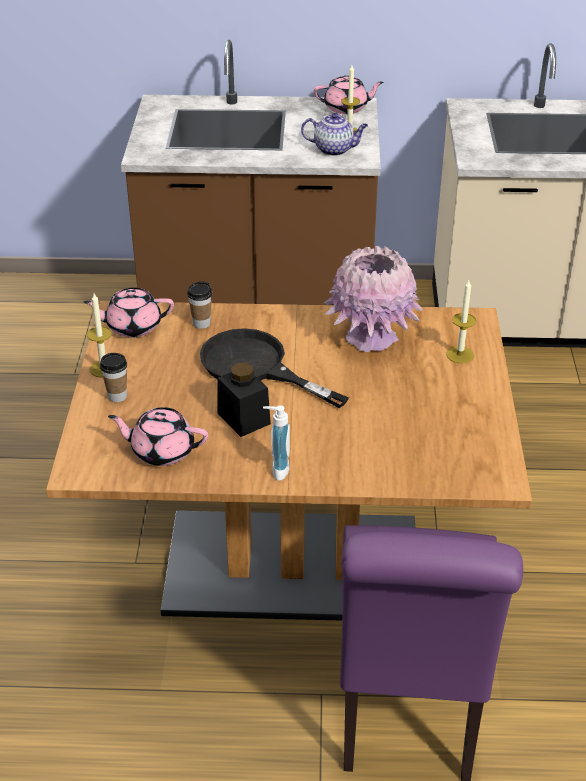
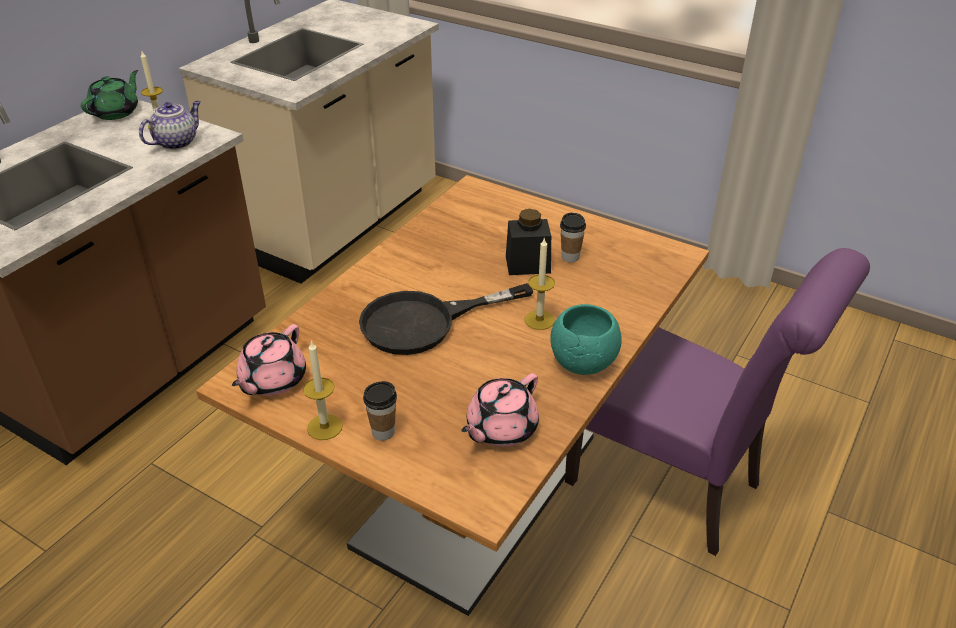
camera: 60 degrees left, 0 degrees up
cup [187,281,212,329] -> cup moved to [560,213,586,262]
black jar [217,362,271,437] -> black jar moved to [506,209,551,275]
soap dispenser [263,405,290,481] -> turquoise bowl [550,304,622,375]
pink teapot [314,75,384,114] -> green teapot [81,70,138,120]
pink vase [324,246,423,352] -> none
candle [446,280,476,363] -> candle moved to [525,238,555,330]

